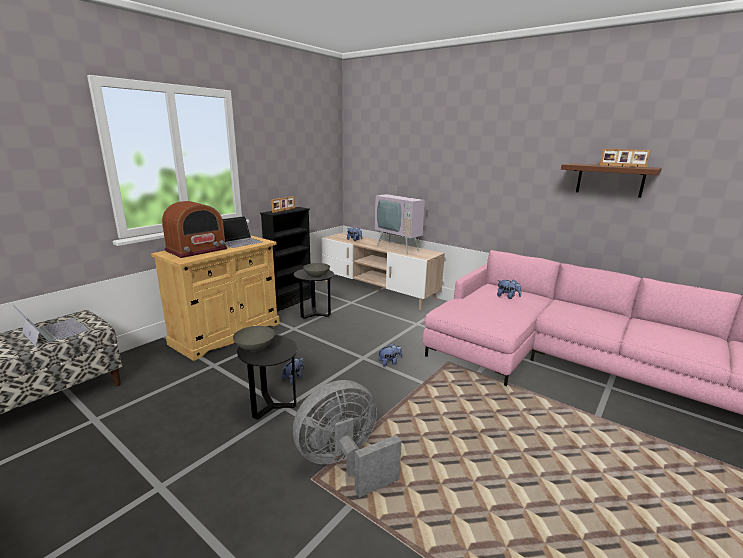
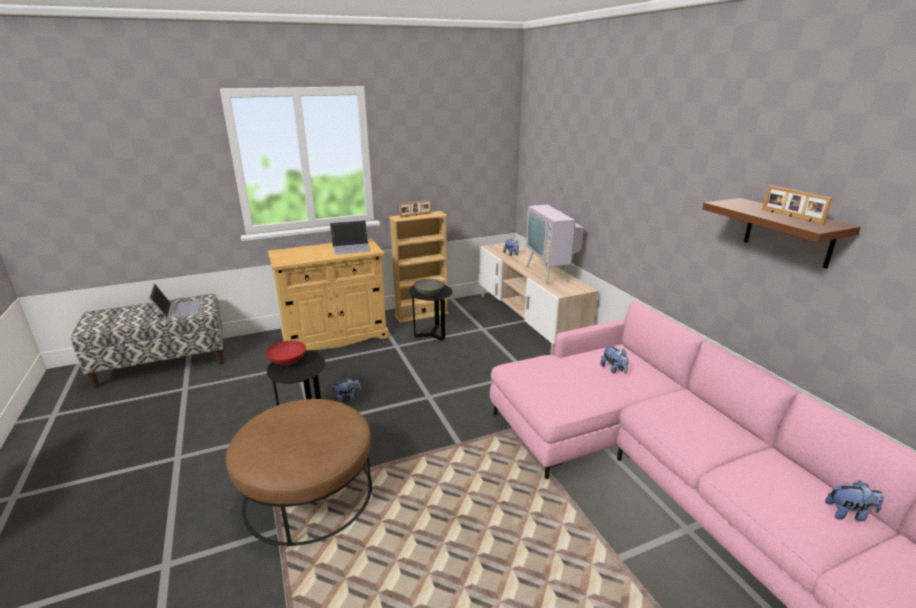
camera: 30 degrees right, 5 degrees up
radio [162,201,227,258] -> none
grey bowl [233,326,275,352] -> red bowl [265,341,306,366]
black bookcase [260,207,311,312] -> beige bookcase [389,211,449,323]
grey fan [293,380,402,498] -> brown ottoman [226,399,372,546]
plush toy [378,343,402,366] -> plush toy moved to [825,481,884,521]

